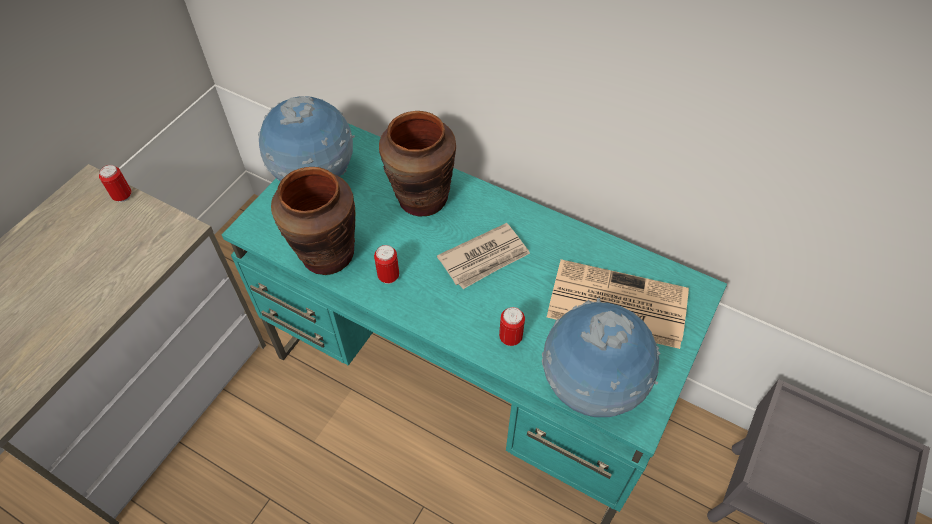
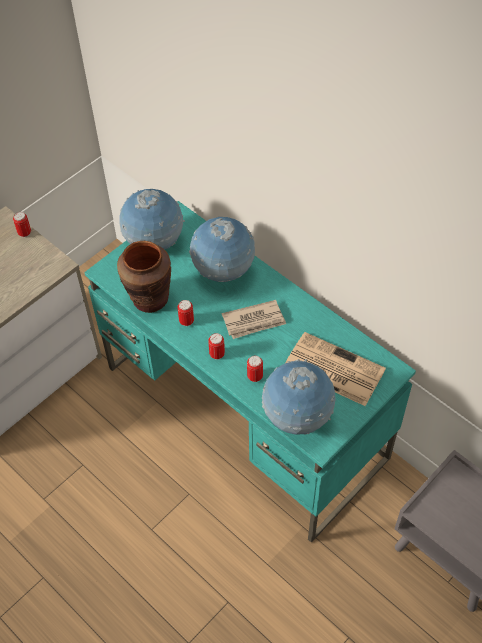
camera: 15 degrees right, 0 degrees up
brown vase [379,111,456,217] -> globe [189,217,255,282]
none -> can [208,333,225,360]

